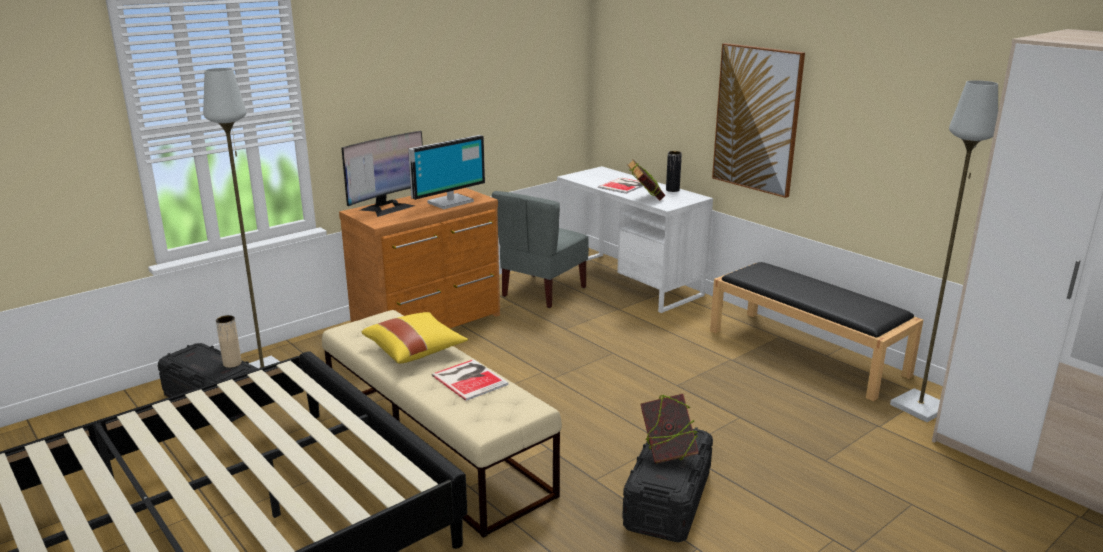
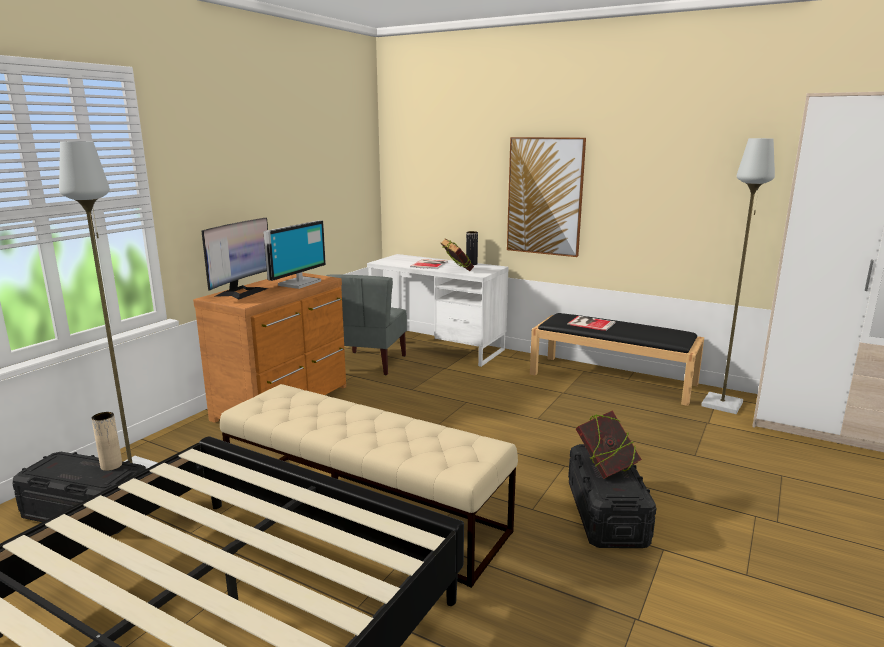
camera: 20 degrees left, 5 degrees down
yellow pillow [362,312,468,364] -> none
book [432,359,509,401] -> book moved to [567,316,616,331]

